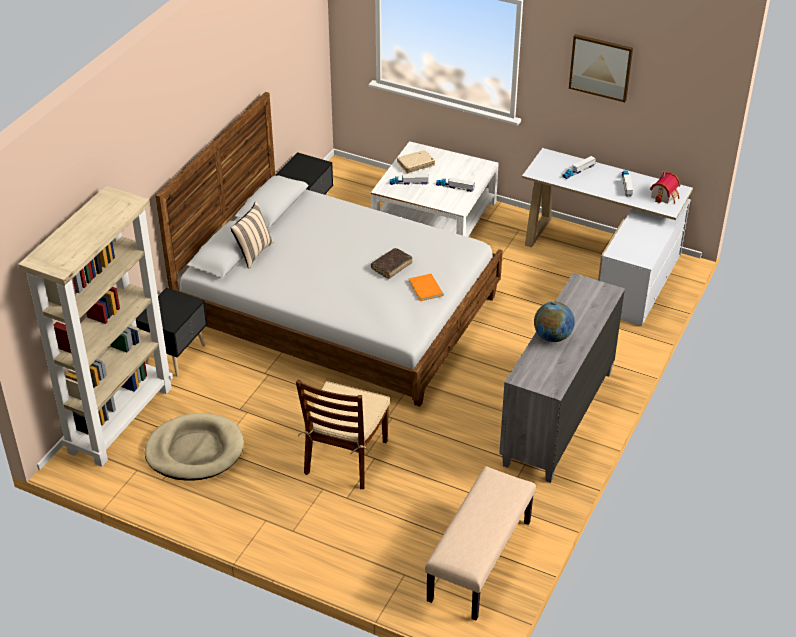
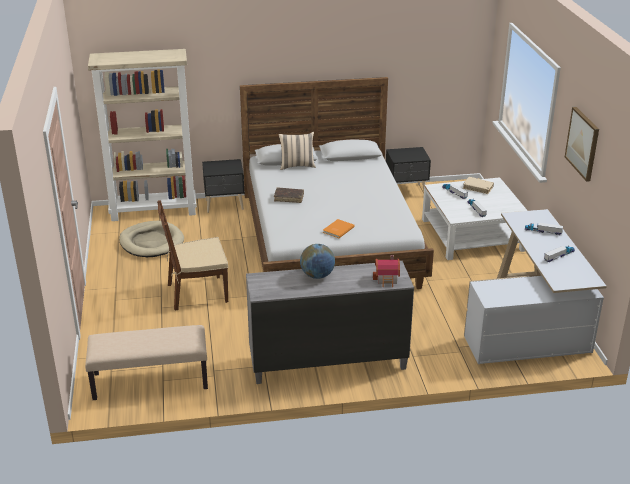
camera: 55 degrees right, 10 degrees down
brown book [371,248,413,279] -> brown book moved to [274,188,304,203]
toy house [650,172,680,204] -> toy house moved to [373,255,400,287]

